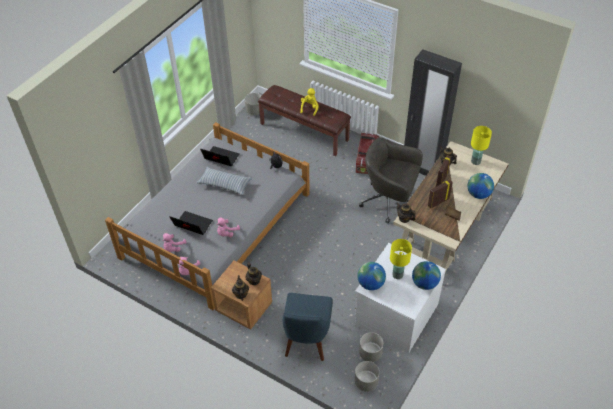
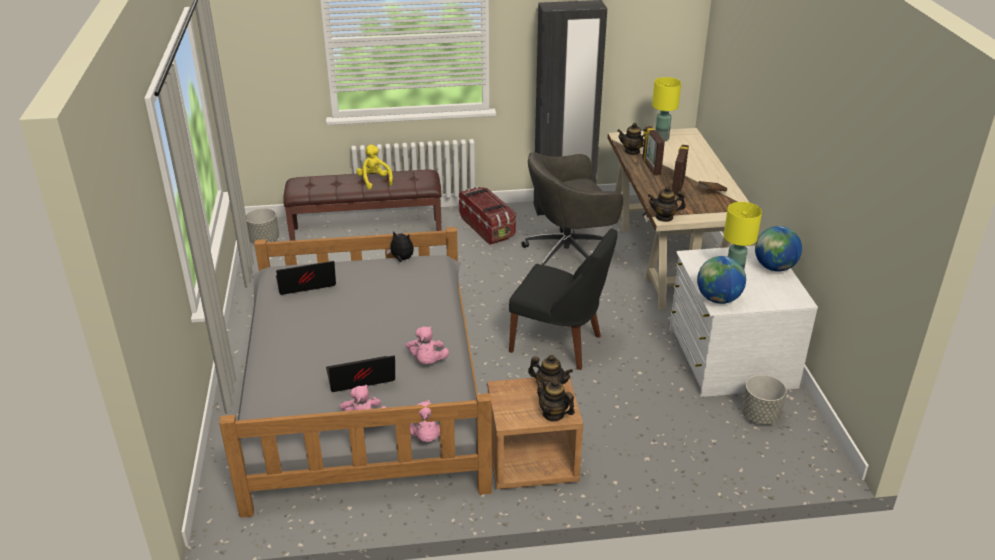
camera: 40 degrees left, 15 degrees down
pillow [197,167,252,195] -> none
blue chair [282,293,333,361] -> none
grey planter [355,361,379,392] -> none
globe [468,173,494,199] -> none
none -> black chair [509,228,618,370]

